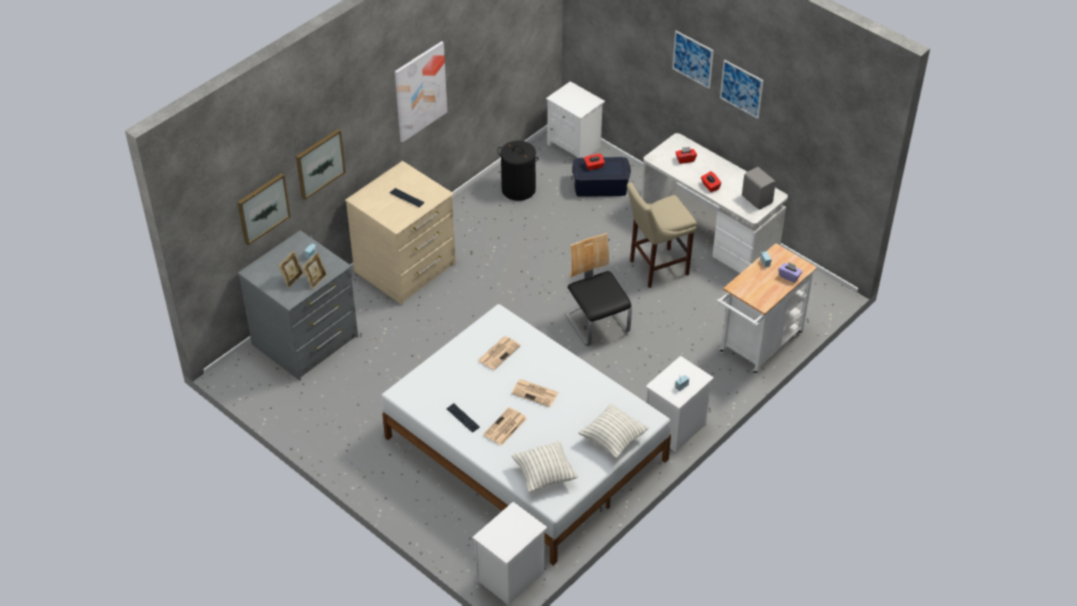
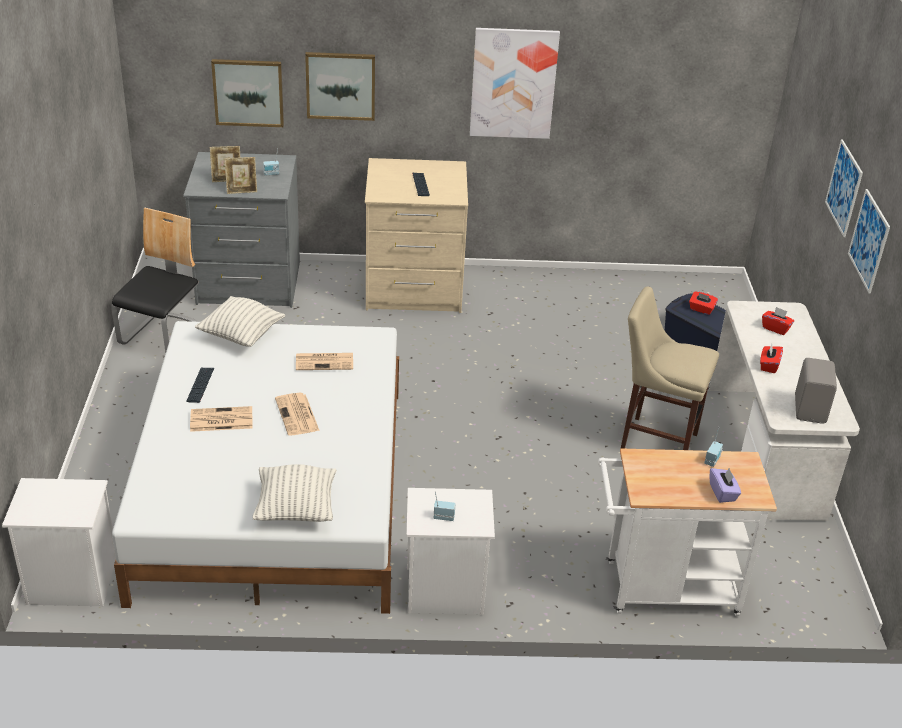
camera: 45 degrees right, 10 degrees down
black laundry basket [497,140,539,201] -> none
pillow [512,441,578,492] -> pillow moved to [195,296,285,347]
white nightstand [546,81,605,158] -> none
chair [565,233,632,346] -> chair moved to [111,207,200,353]

